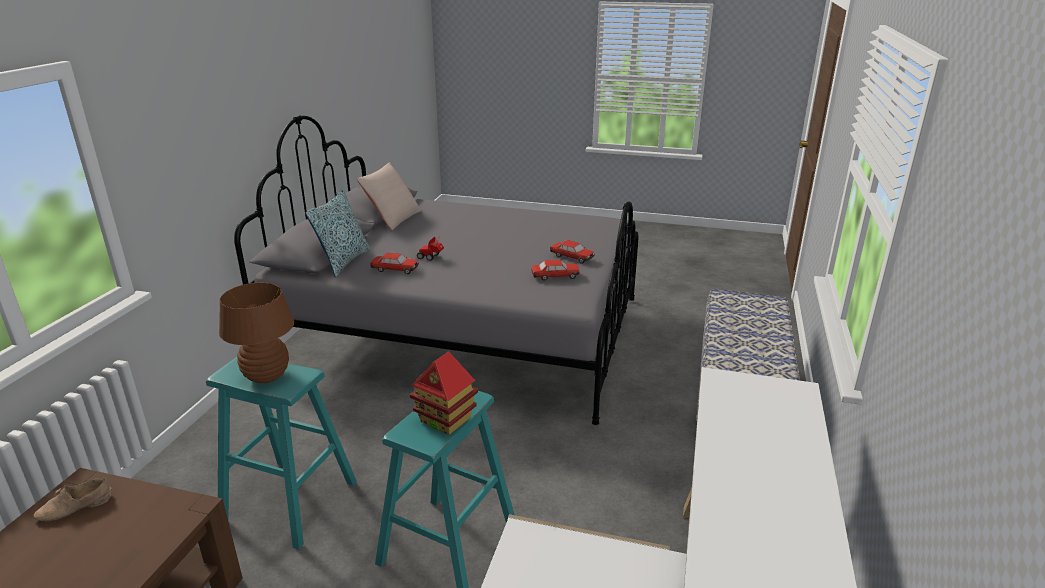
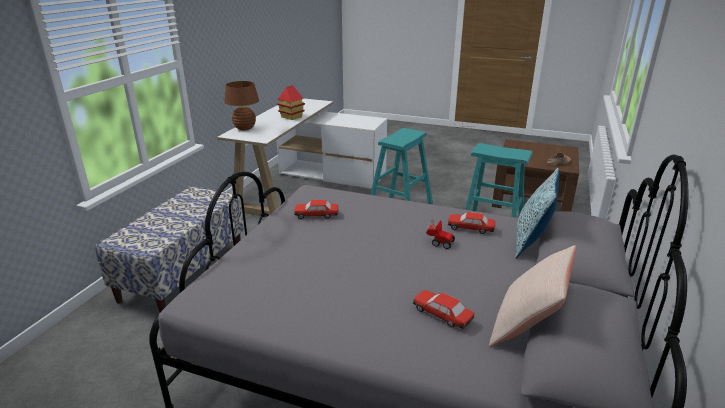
camera: 175 degrees left, 0 degrees up
brown table lamp [219,283,294,383] -> brown table lamp moved to [224,81,259,130]
toy house [410,351,478,435] -> toy house moved to [277,85,305,120]
toy car [550,240,595,264] -> toy car moved to [413,290,474,329]

